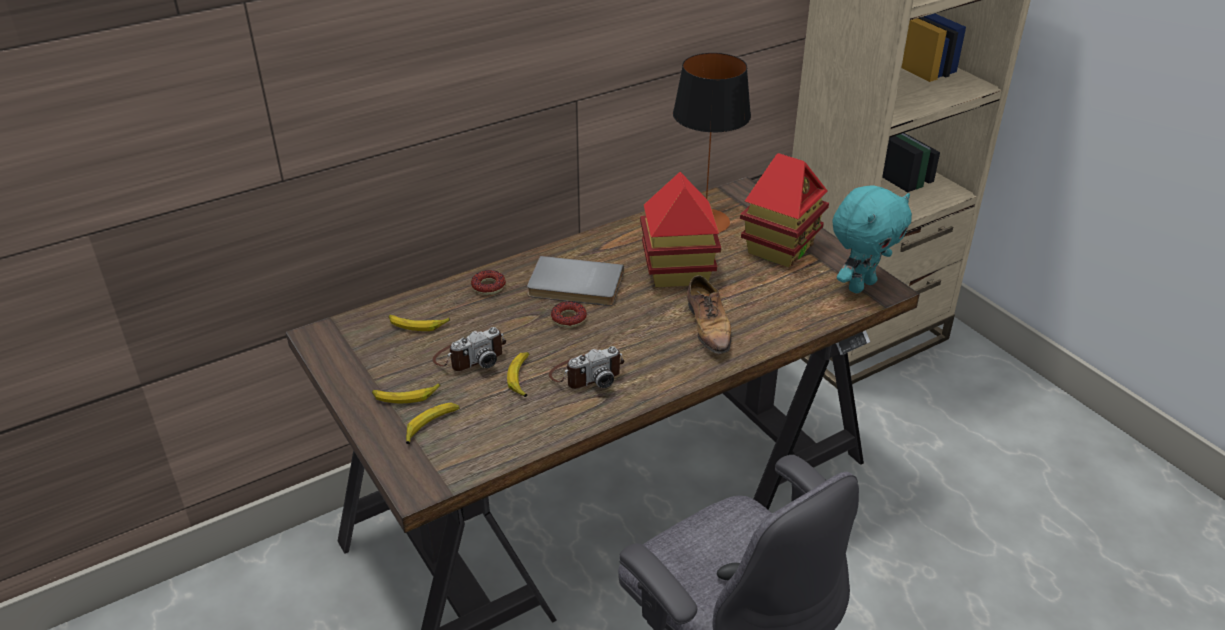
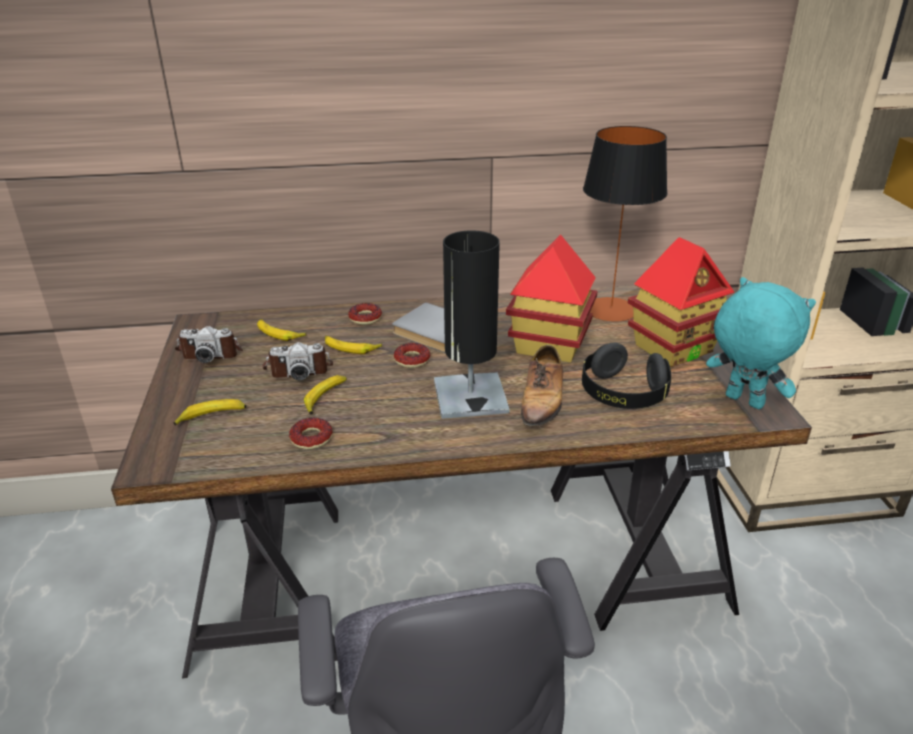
camera: 25 degrees right, 5 degrees down
banana [372,383,441,403] -> banana moved to [325,336,382,354]
camera [549,346,624,389] -> camera moved to [175,326,243,363]
turquoise plush toy [832,185,912,293] -> turquoise plush toy turned 120 degrees counterclockwise [706,277,816,409]
none -> donut [289,418,332,450]
none -> black table lamp [434,230,510,419]
none -> black headphones [582,343,671,409]

